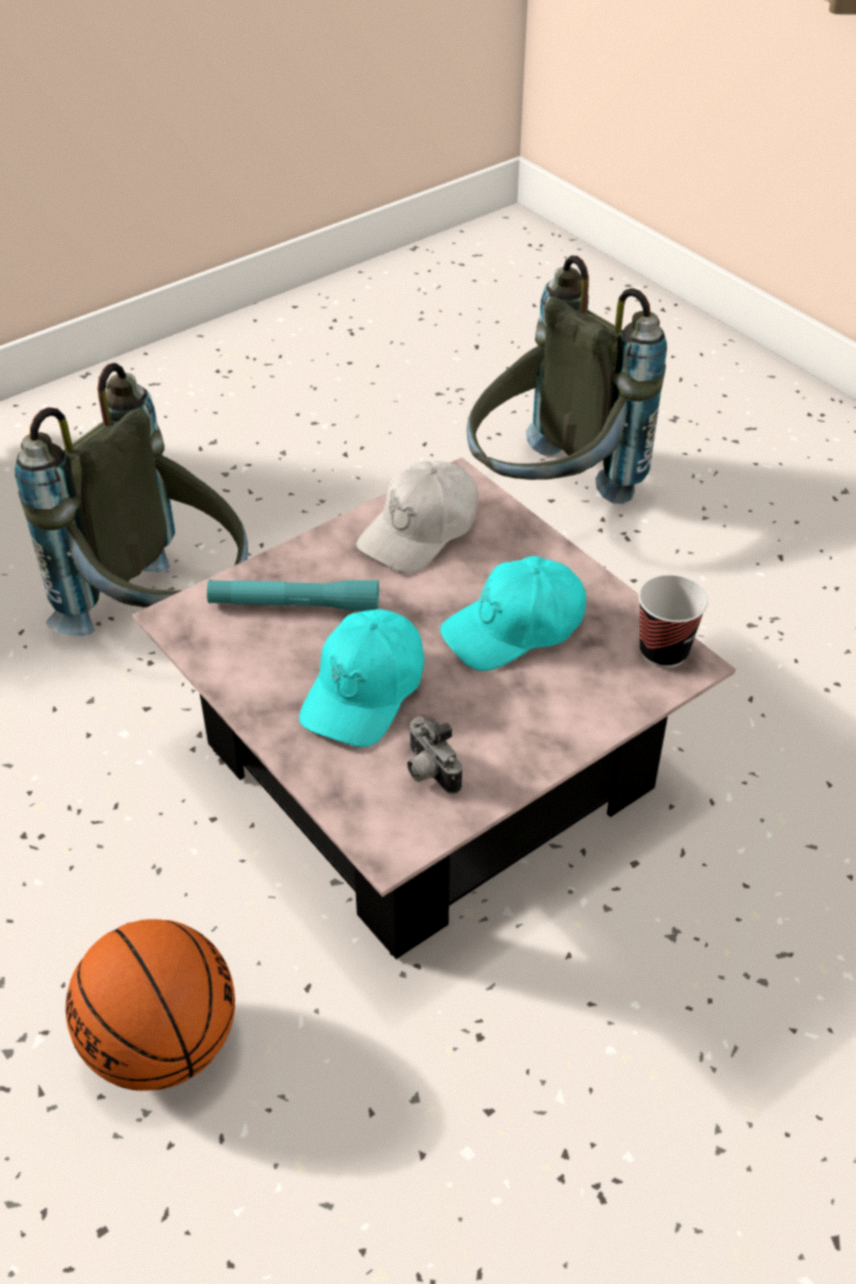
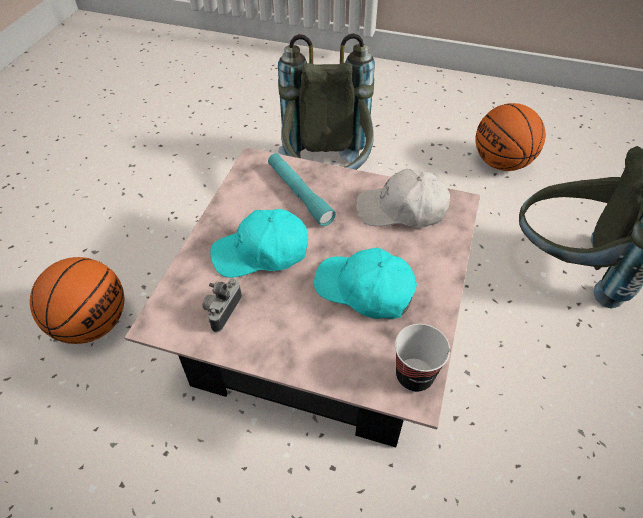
camera: 55 degrees right, 5 degrees up
none -> basketball [475,103,545,171]

